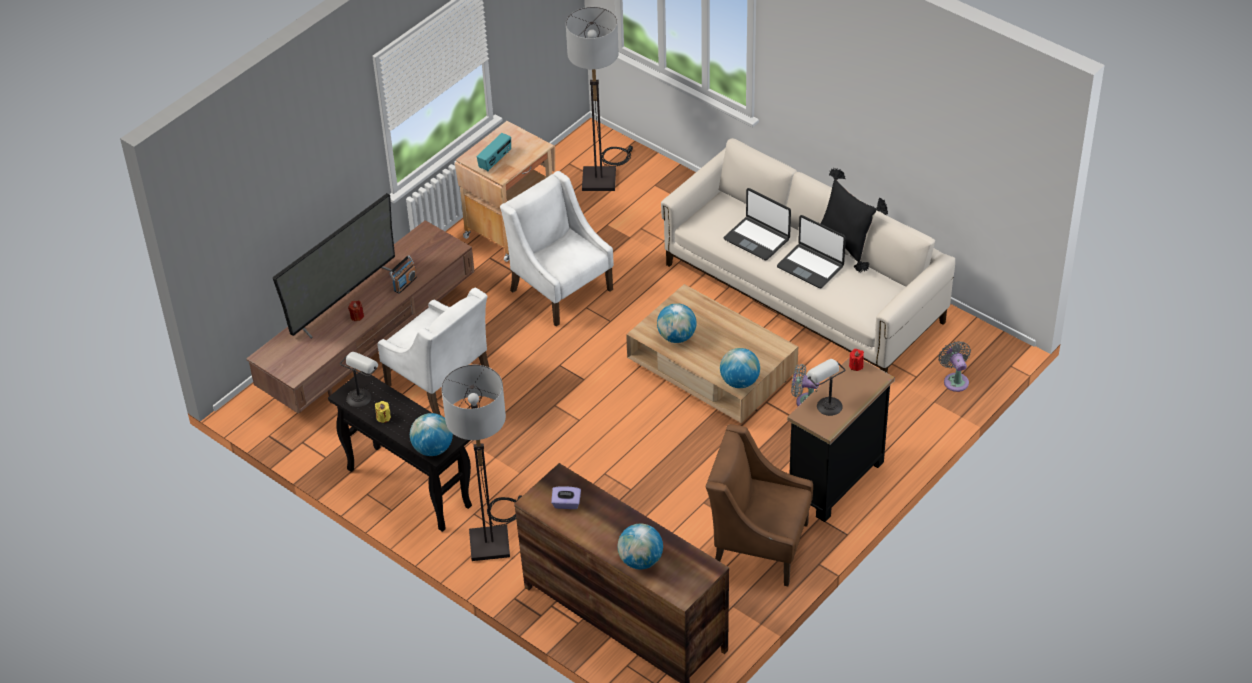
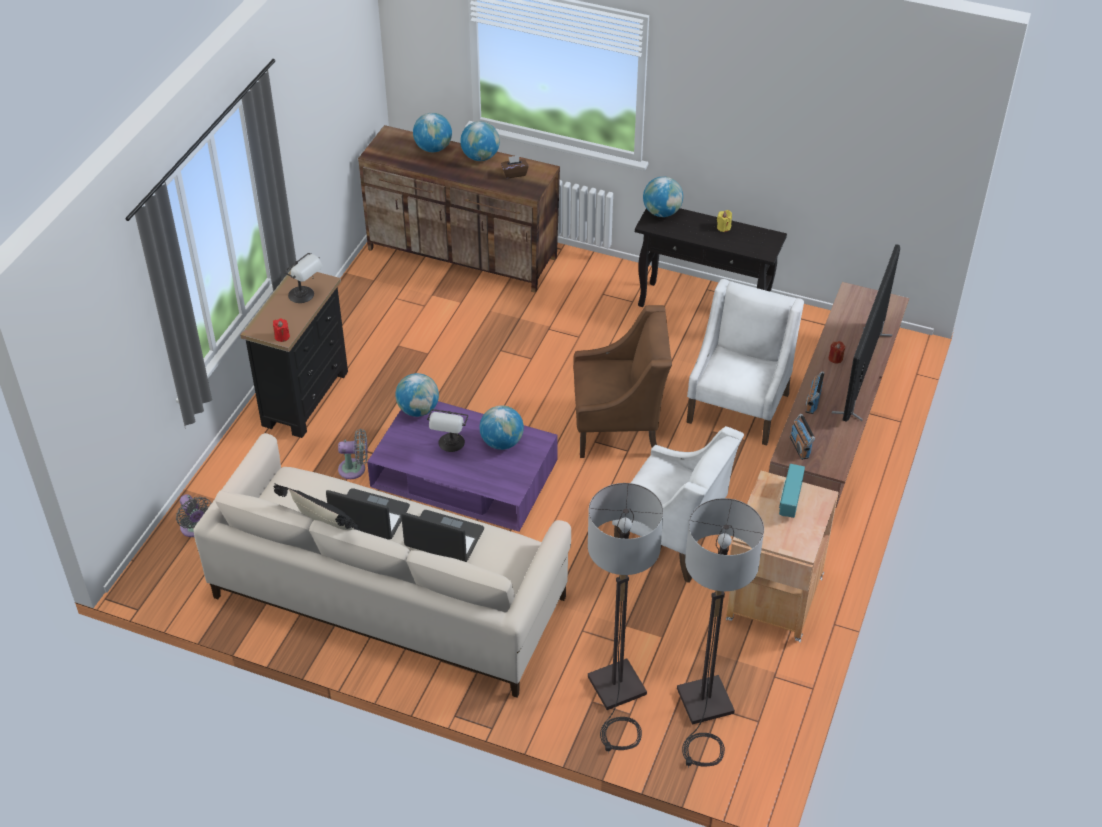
camera: 160 degrees right, 0 degrees up
table lamp [340,352,378,407] -> table lamp moved to [427,409,468,452]
white armchair [377,288,490,415] -> white armchair turned 90 degrees clockwise [687,279,804,446]
floor lamp [441,365,522,561] -> floor lamp moved to [588,483,663,753]
purple tissue box [551,486,581,509] -> brown tissue box [501,156,529,178]
brown coffee table [626,284,798,423] -> purple coffee table [367,401,557,532]
brown armchair [706,424,813,586] -> brown armchair moved to [573,305,672,458]
none -> globe [460,121,500,161]
none -> radio [790,414,815,460]

